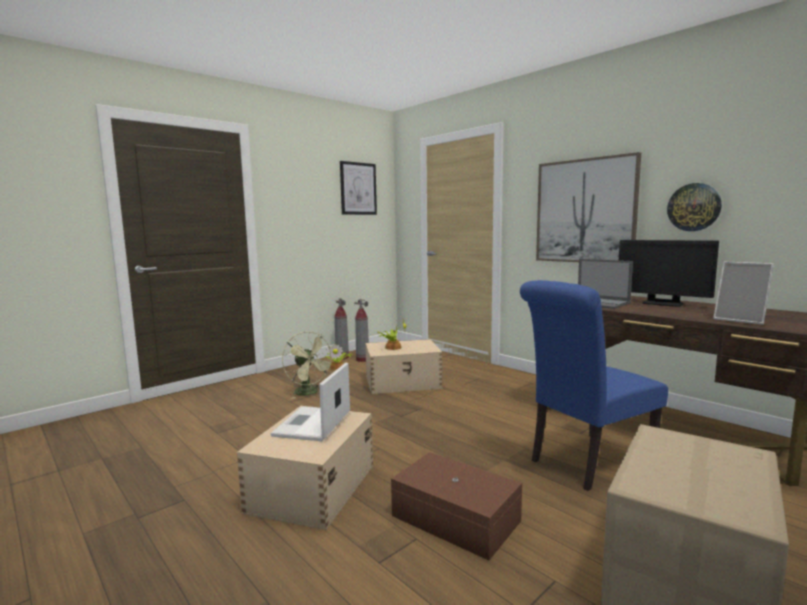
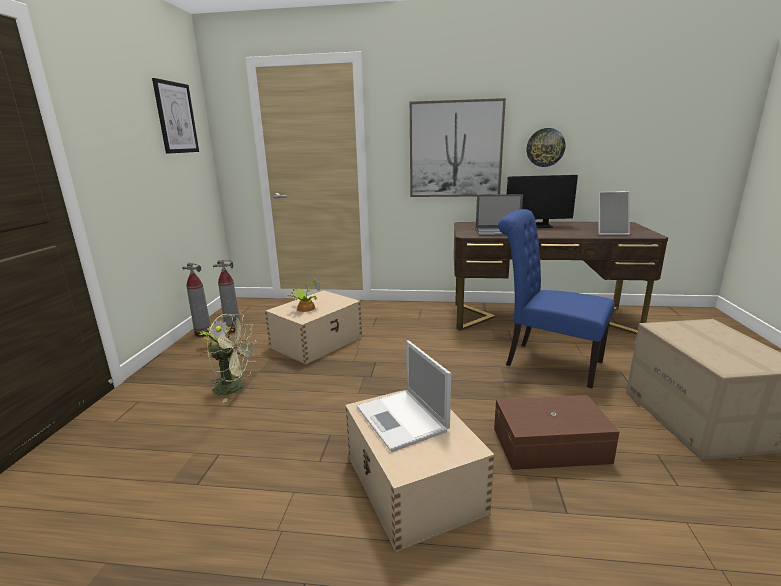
camera: 40 degrees left, 10 degrees up
blue chair [520,280,668,491] -> blue chair turned 105 degrees clockwise [498,209,615,388]

